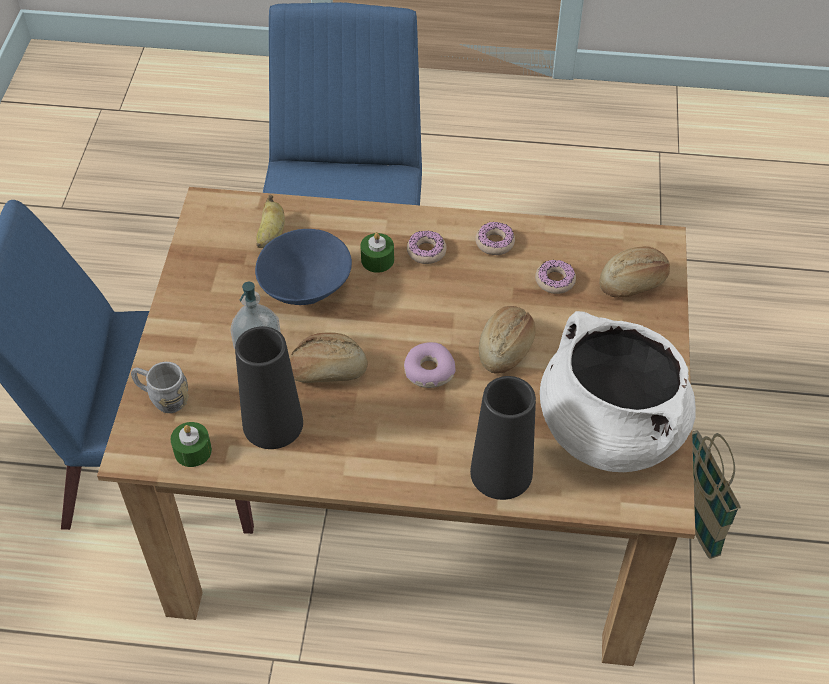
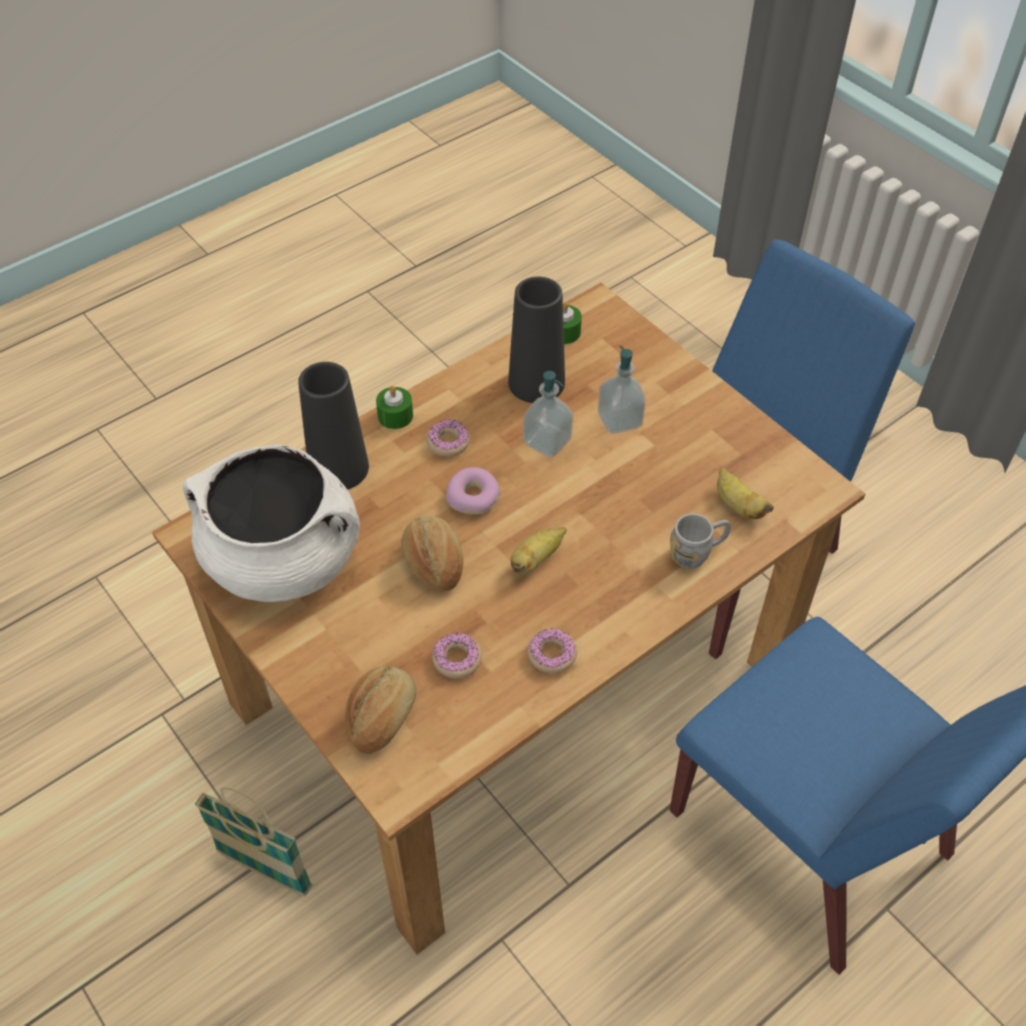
camera: 135 degrees right, 0 degrees up
grey mug [131,362,189,413] -> grey mug moved to [670,513,731,569]
blue bowl [255,229,352,305] -> none
bread [290,332,368,383] -> soap dispenser [523,371,573,457]
green candle [360,232,394,273] -> green candle moved to [376,386,413,429]
donut [407,230,447,264] -> donut moved to [426,420,470,457]
none -> banana [511,527,566,575]

